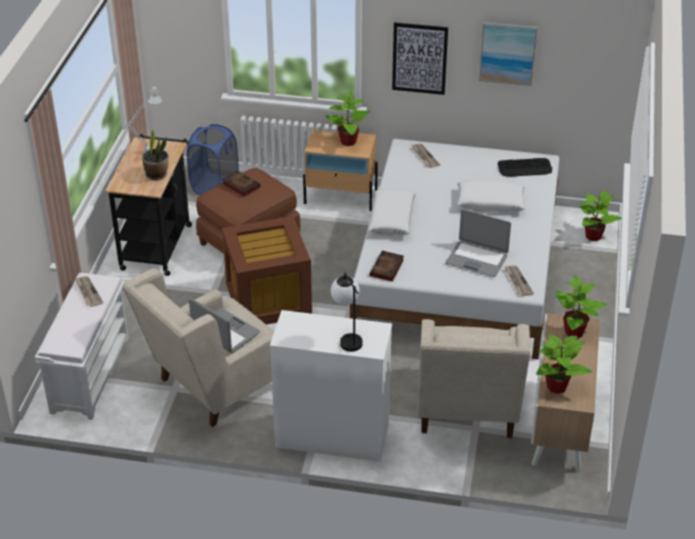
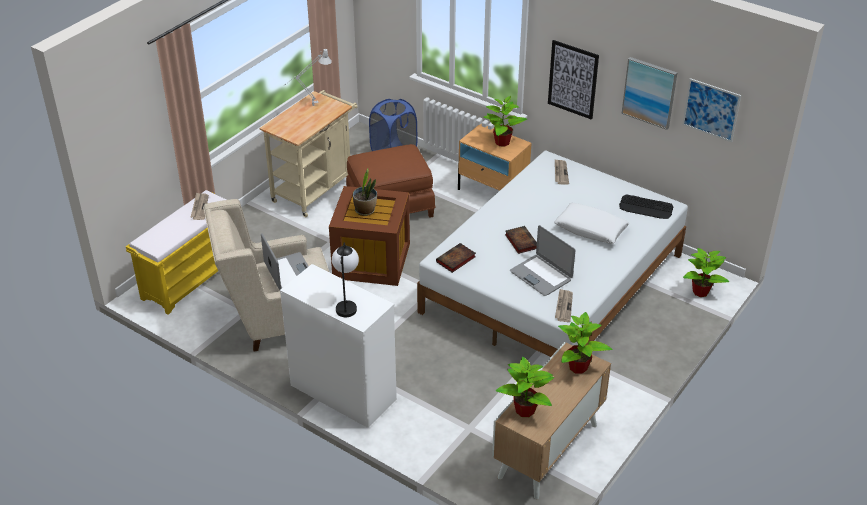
camera: 25 degrees right, 0 degrees up
white bench [35,273,129,420] -> yellow bench [126,190,226,314]
black cart [105,134,192,276] -> beige cart [259,90,358,217]
potted plant [142,128,168,180] -> potted plant moved to [353,169,377,216]
book [222,171,260,197] -> book moved to [505,226,537,254]
white pillow [368,189,416,235] -> none
beige armchair [417,319,530,438] -> none
none -> picture [682,78,741,142]

